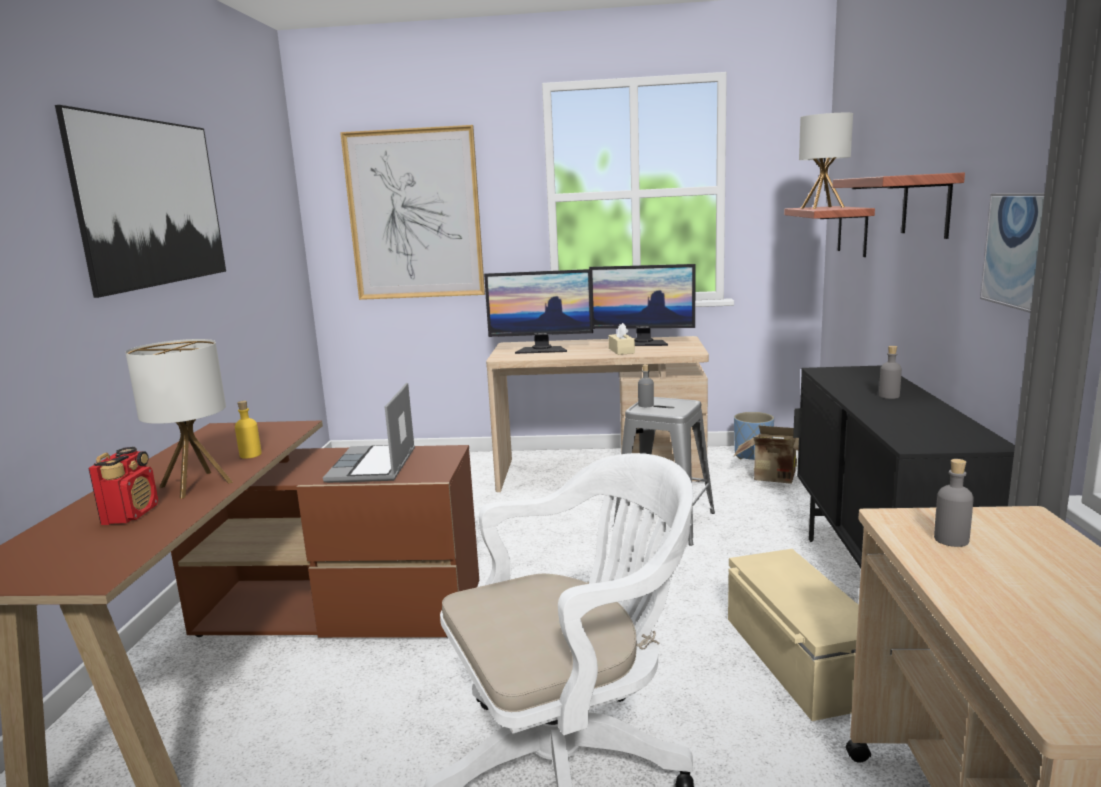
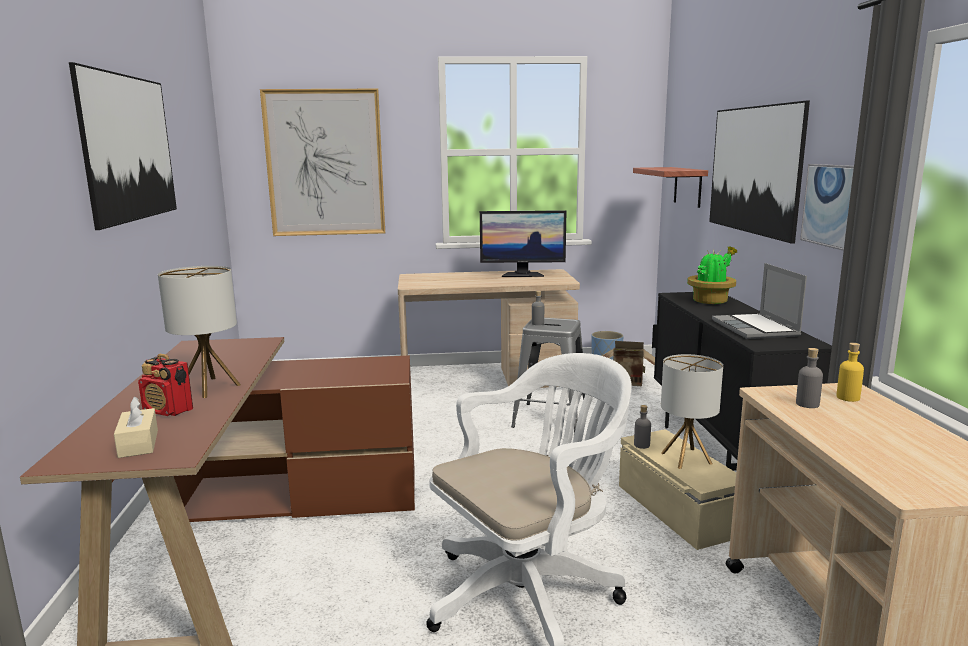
camera: 10 degrees left, 0 degrees up
radio [88,447,158,525] -> radio turned 120 degrees clockwise [138,354,193,416]
yellow bottle [235,401,262,459] -> yellow bottle moved to [836,343,864,402]
laptop [323,383,415,483] -> laptop moved to [712,263,807,339]
monitor [484,269,593,354] -> none
beige tissue box [608,323,635,355] -> beige tissue box moved to [114,397,158,458]
table lamp [799,113,853,209] -> table lamp moved to [661,354,723,469]
shelf [832,172,965,239] -> picture [709,101,810,244]
grey bottle [879,346,902,399] -> grey bottle moved to [634,405,651,449]
none -> potted plant [687,246,737,304]

